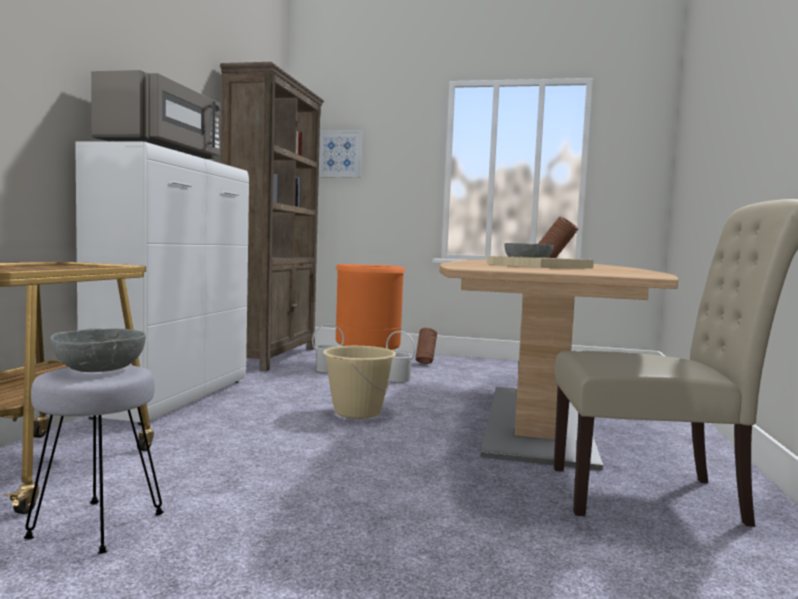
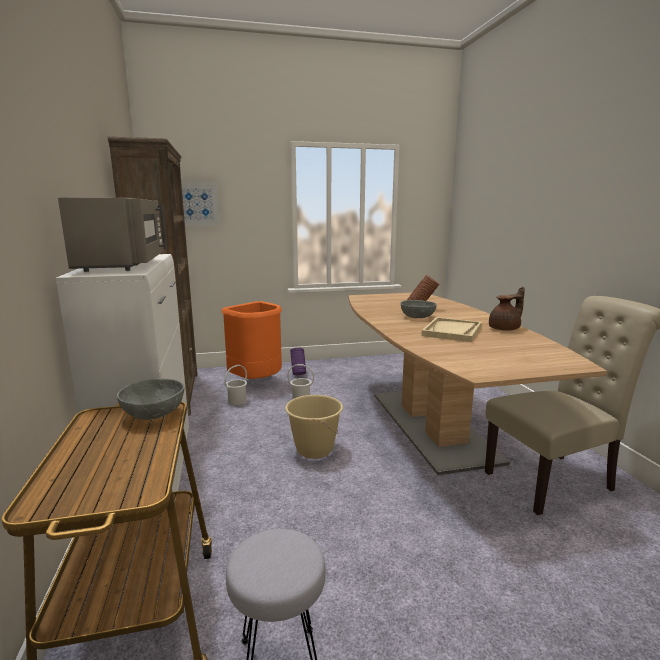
camera: 25 degrees left, 10 degrees up
grey bowl [50,328,146,372] -> grey bowl moved to [117,378,184,420]
brown vase [415,328,437,364] -> purple vase [290,348,306,375]
none -> brown teapot [489,287,525,331]

